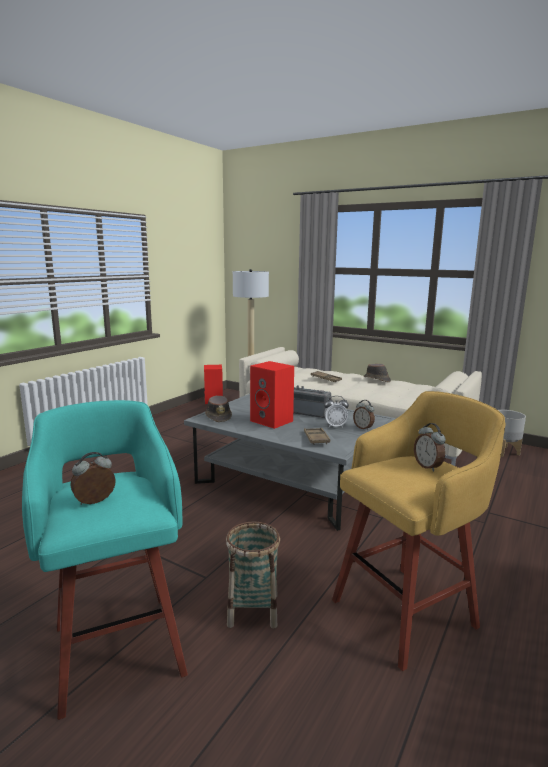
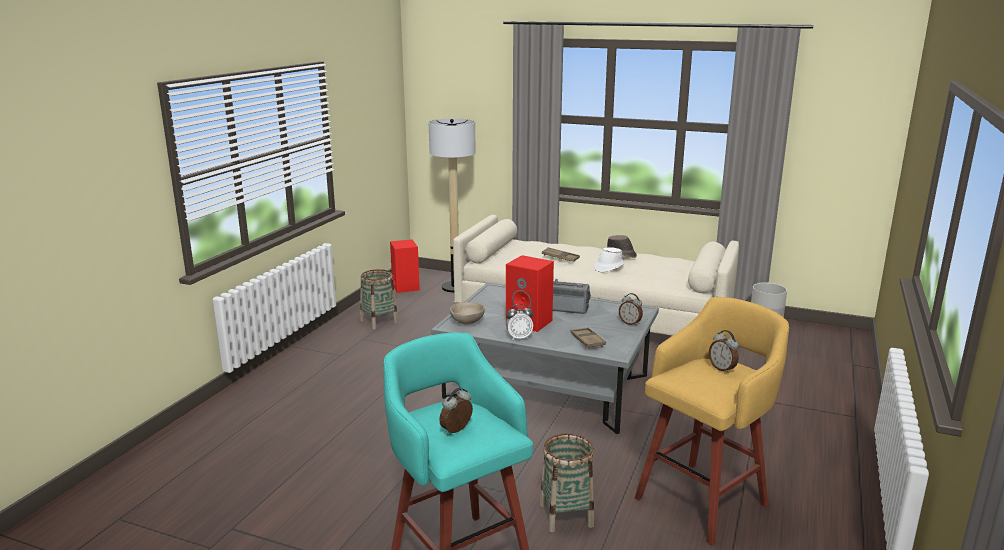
camera: 10 degrees left, 5 degrees up
brown hat [205,396,232,422] -> beige bowl [450,302,485,325]
alarm clock [324,396,349,428] -> alarm clock moved to [506,304,533,340]
none -> basket [360,269,398,329]
none -> white hat [594,247,624,272]

